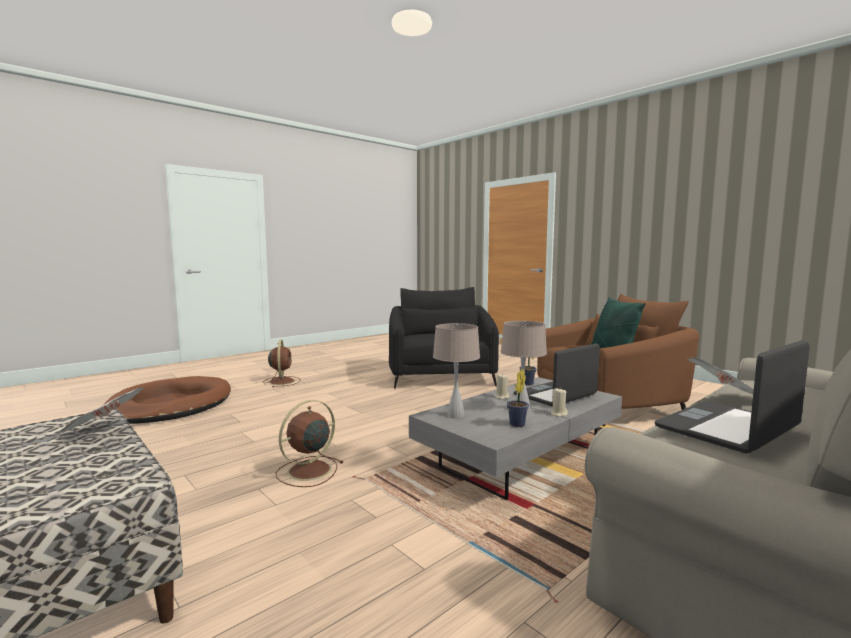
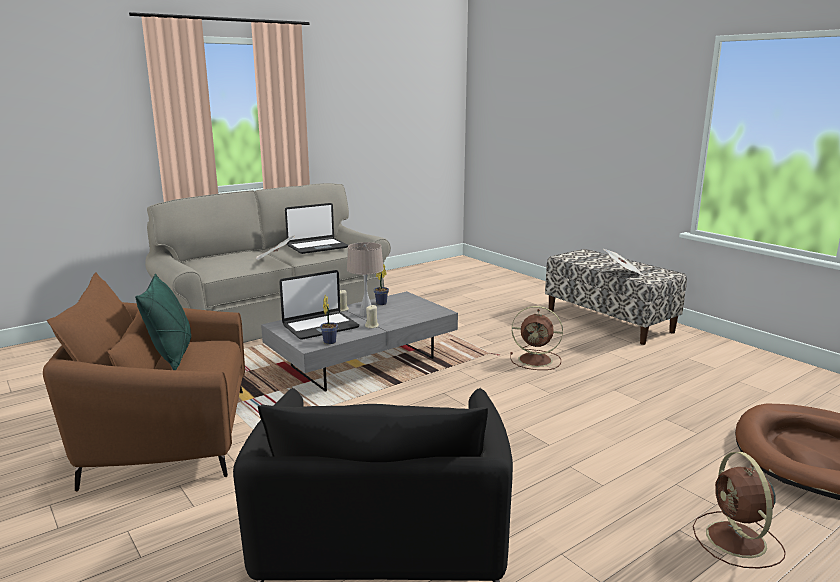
camera: 175 degrees left, 10 degrees up
brown fan [276,400,344,487] -> brown fan turned 60 degrees clockwise [510,306,563,370]
beige table lamp [433,323,480,419] -> none

